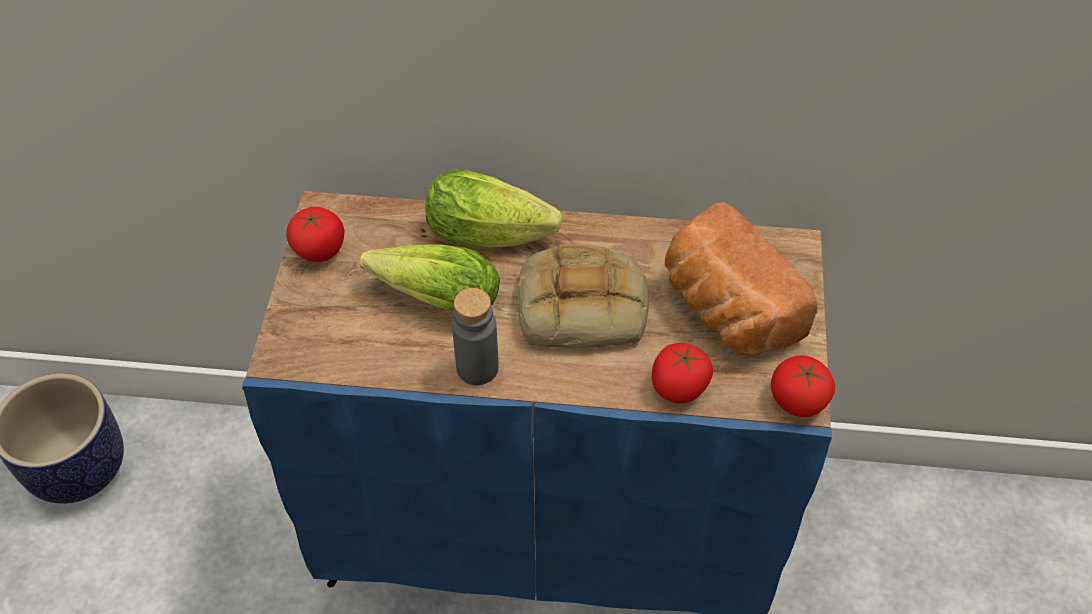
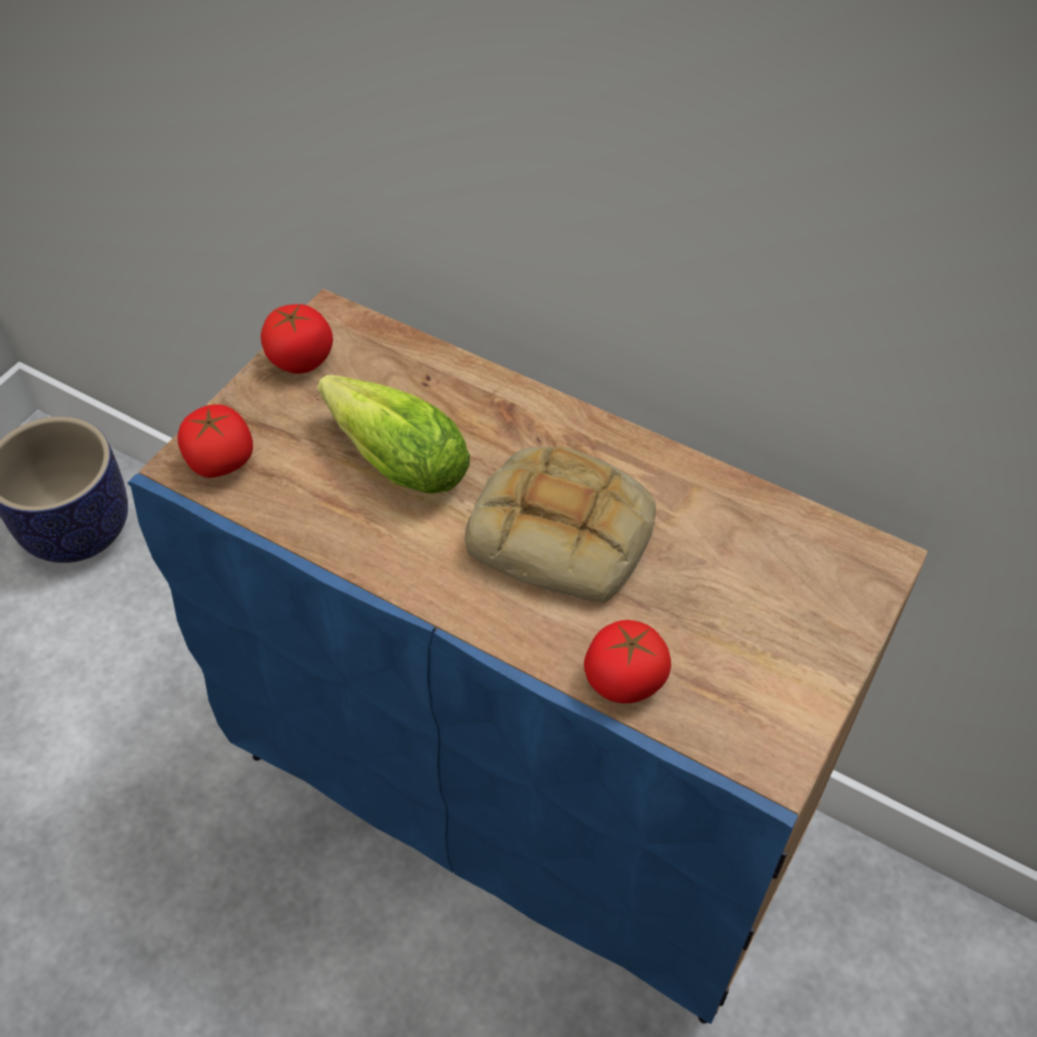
camera: 25 degrees right, 0 degrees up
lettuce [425,169,562,247] -> none
grey bottle [452,288,499,385] -> none
bread [665,202,817,357] -> none
tomato [771,355,835,417] -> tomato moved to [178,404,253,478]

